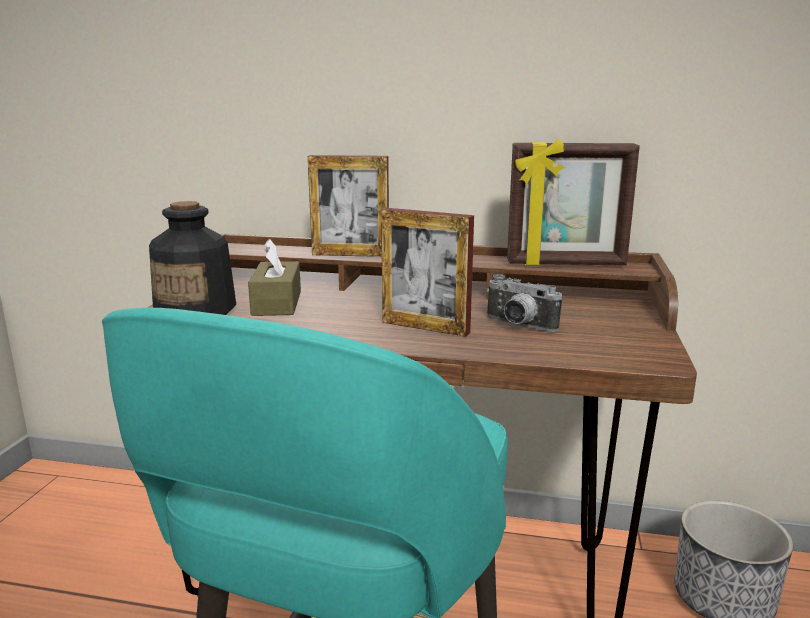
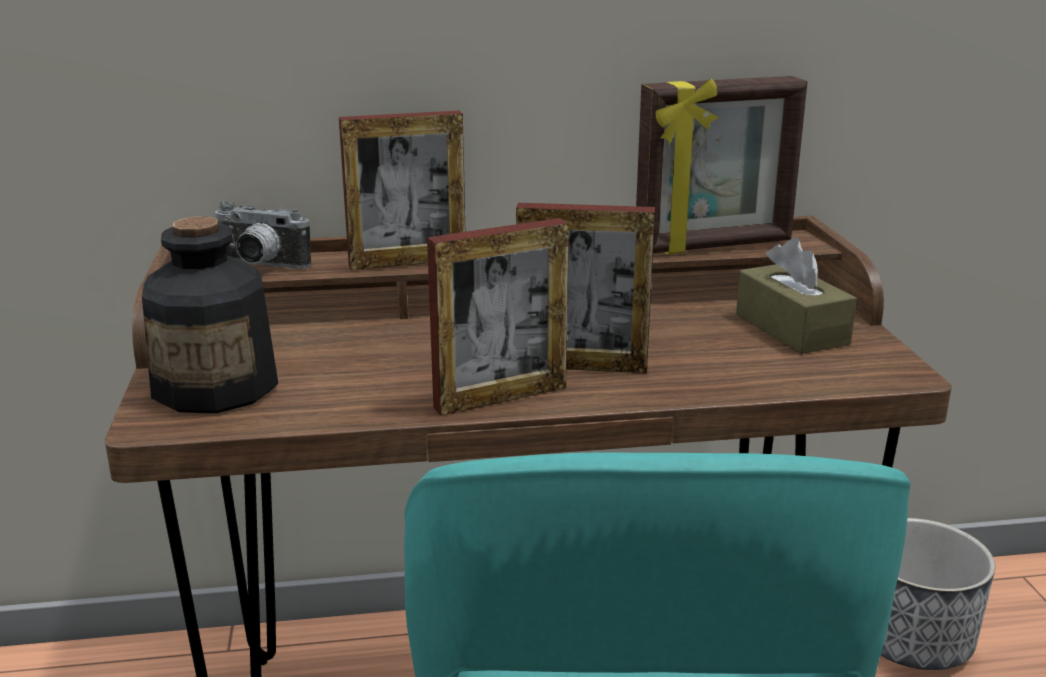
camera: 20 degrees left, 5 degrees up
brown tissue box [248,239,301,316] -> brown tissue box moved to [736,238,857,354]
camera [486,274,562,332] -> camera moved to [215,201,311,269]
none -> picture frame [427,218,569,416]

